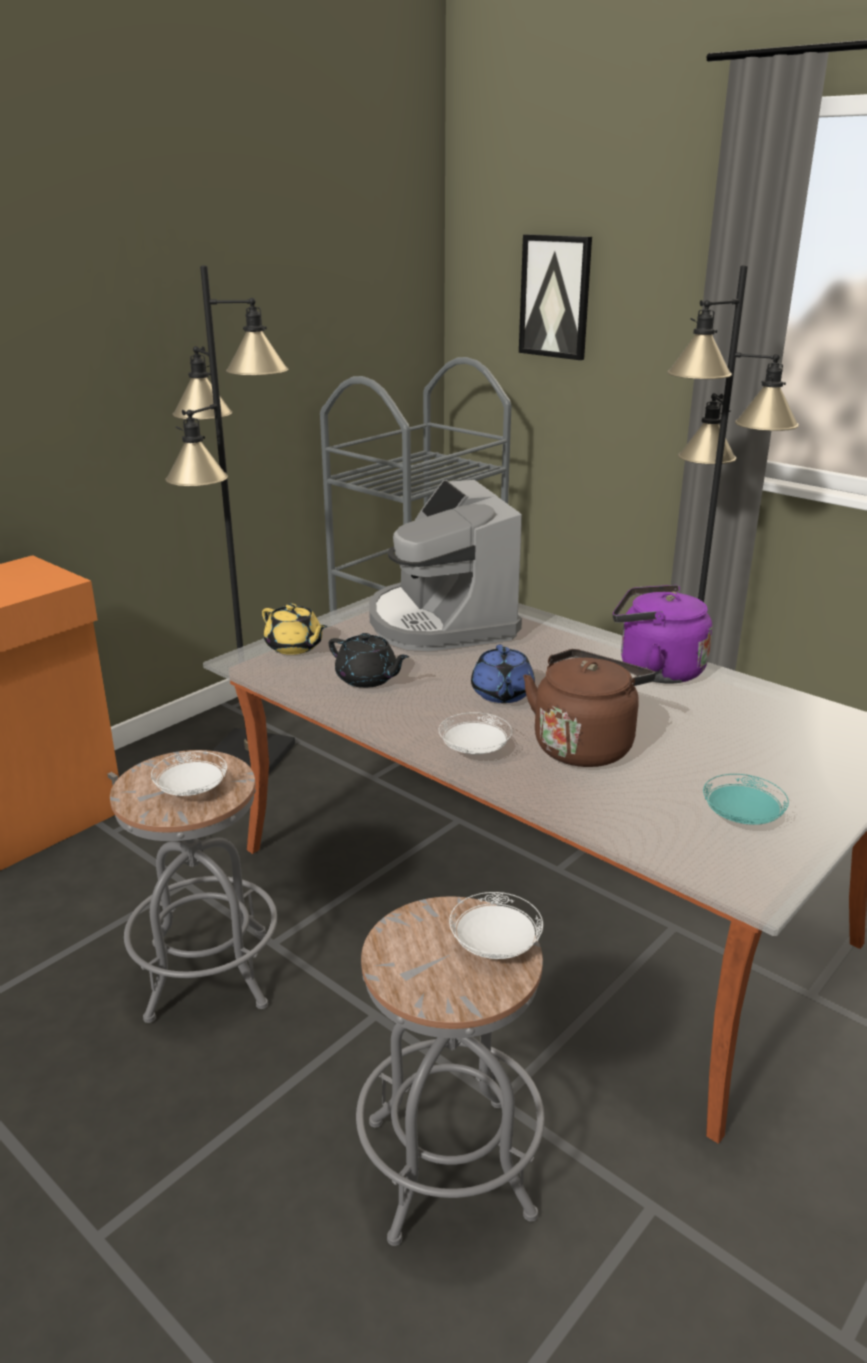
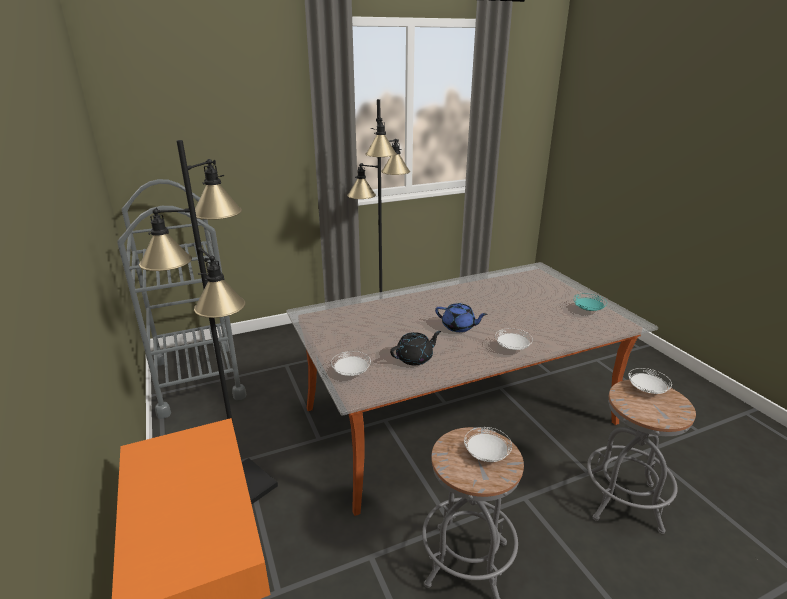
camera: 65 degrees left, 0 degrees up
yellow teapot [262,604,327,655] -> white plate [331,351,371,376]
coffee machine [369,480,522,651] -> none
picture [519,234,592,360] -> none
brown kettle [523,649,656,767] -> none
purple kettle [613,585,713,683] -> none

